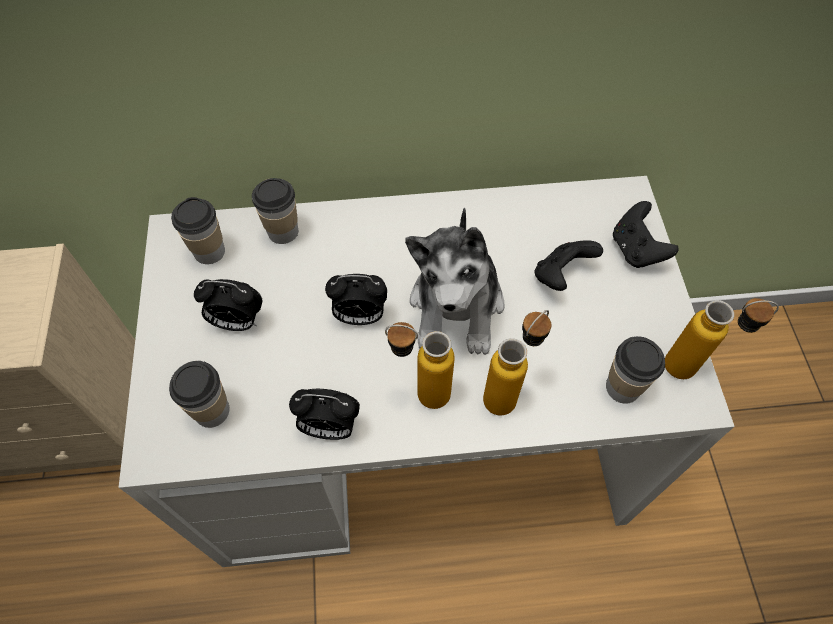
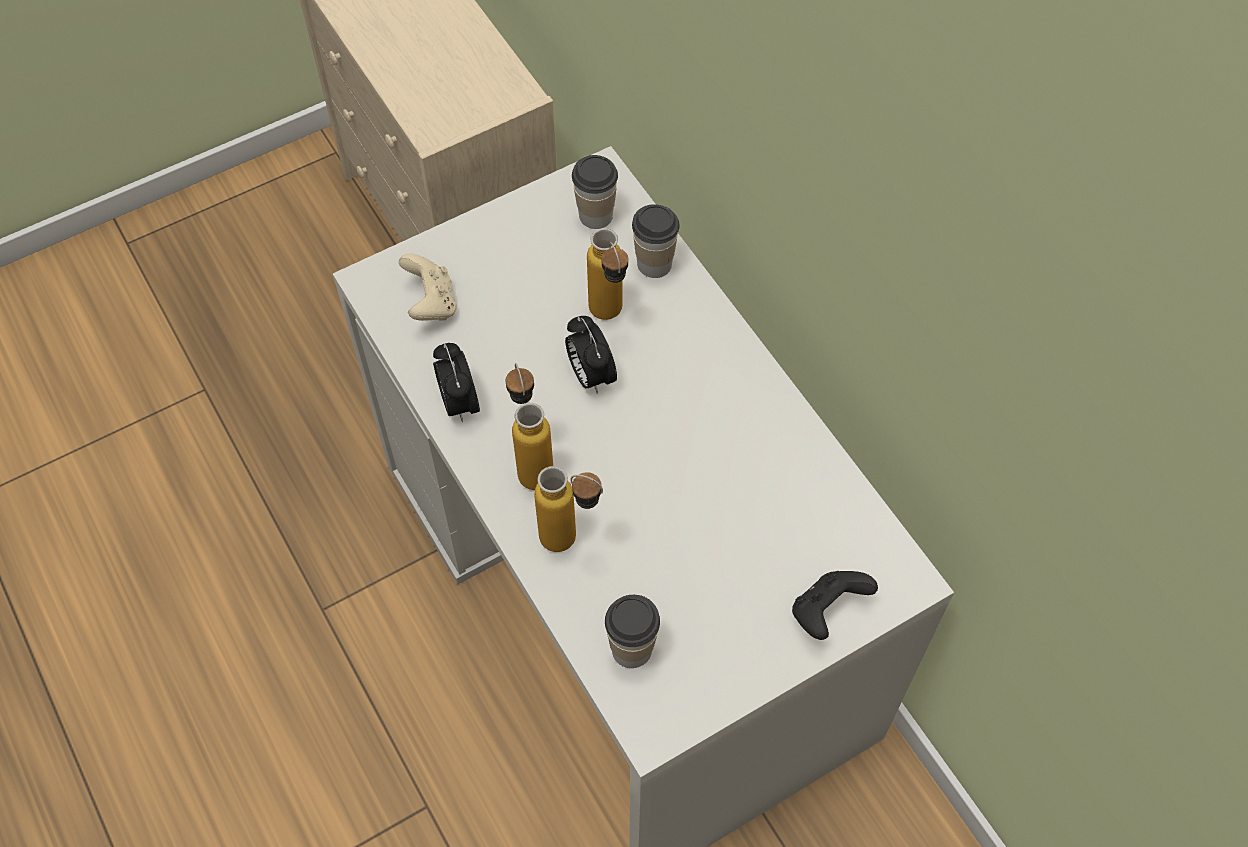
camera: 65 degrees right, 0 degrees up
cup [169,361,230,428] -> beige game controller [399,253,457,321]
alarm clock [194,279,263,331] -> none
plush toy [405,207,505,355] -> none
black game controller [535,240,603,291] -> none
bottle [665,298,779,379] -> bottle moved to [587,228,628,320]

